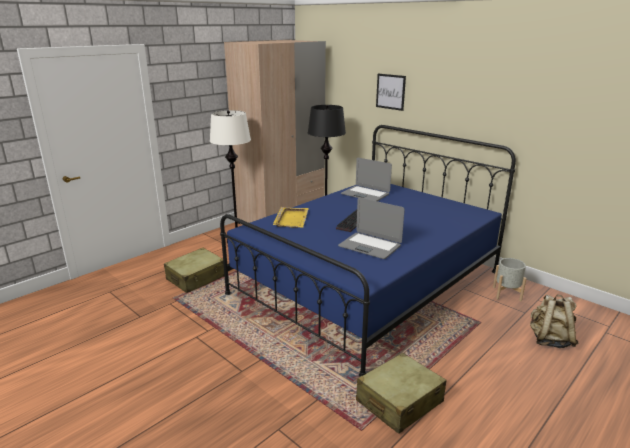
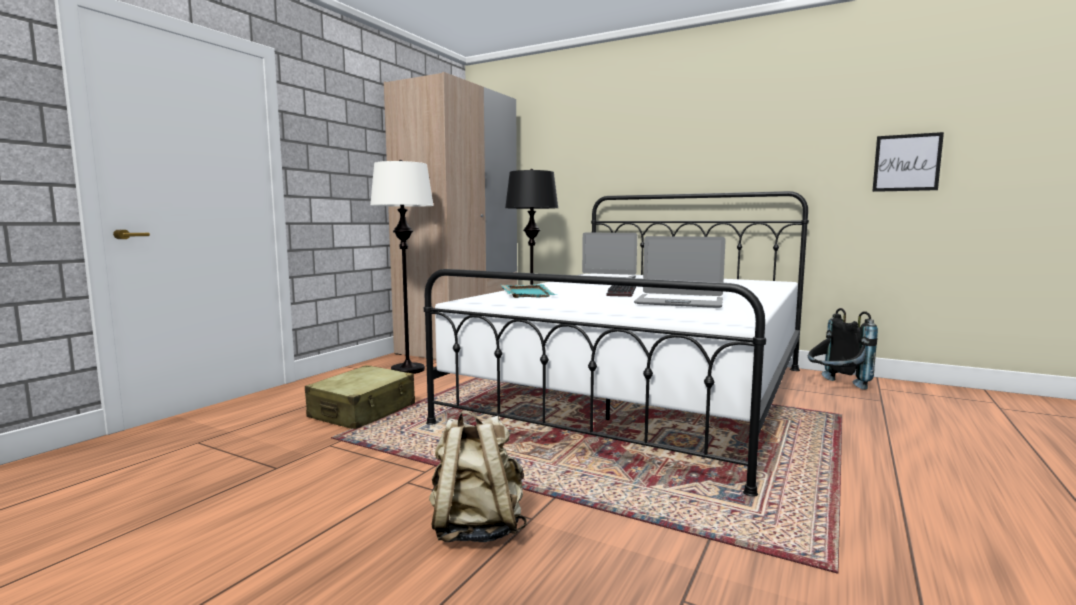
camera: 15 degrees left, 15 degrees down
blue bed [220,125,516,377] -> white bed [424,191,809,497]
yellow tray [273,207,309,228] -> turquoise tray [501,284,557,298]
beige suitcase [356,353,446,434] -> none
picture [376,74,406,111] -> picture moved to [872,132,944,192]
grey planter [493,258,527,301] -> black backpack [808,308,878,390]
beige backpack [530,294,578,348] -> beige backpack moved to [429,410,527,542]

